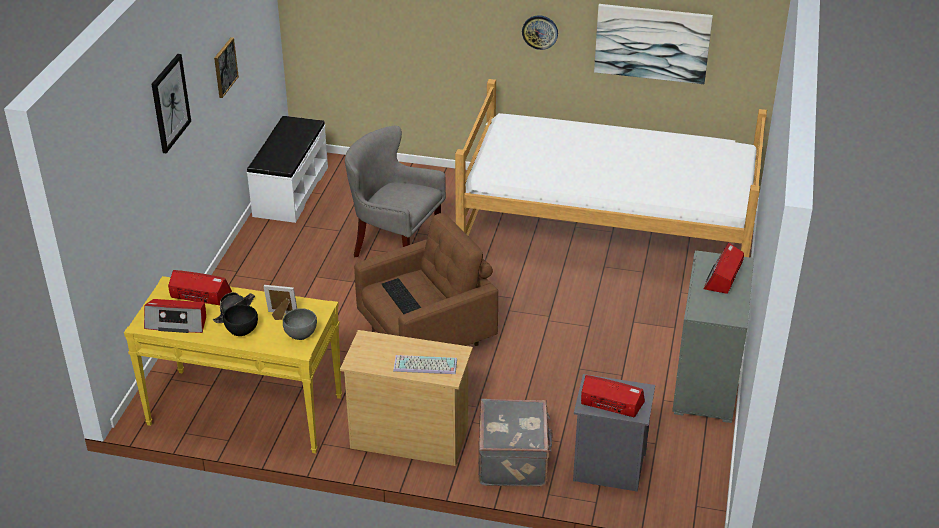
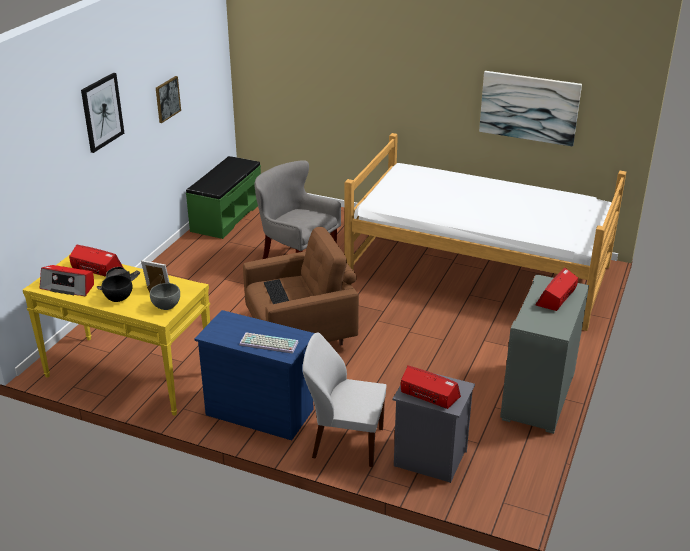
camera: 10 degrees right, 5 degrees down
white bench [247,116,328,223] -> green bench [186,156,261,239]
beige dresser [340,330,473,466] -> blue dresser [194,310,315,440]
grey suitcase [479,399,553,486] -> white chair [302,332,387,467]
wall clock [522,15,558,50] -> none

